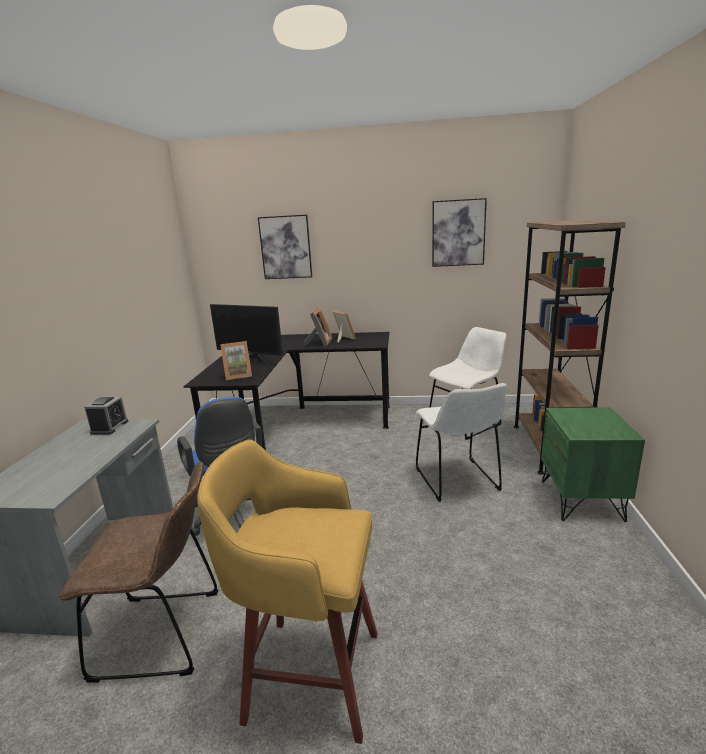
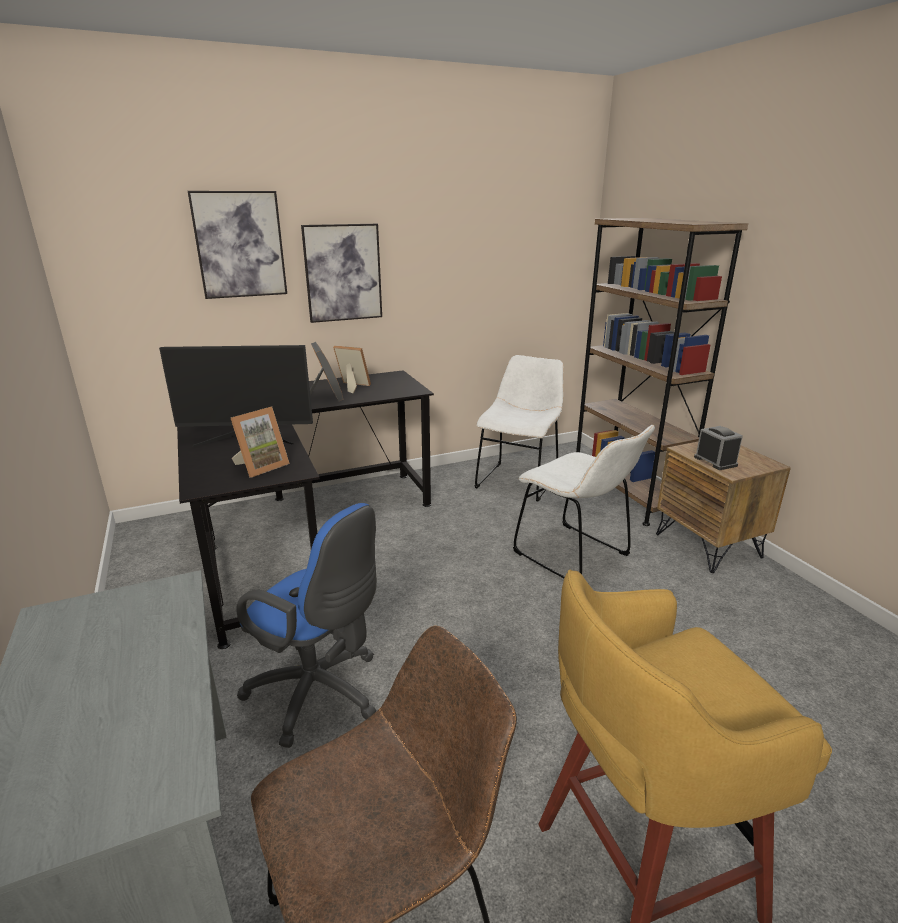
camera: 30 degrees left, 5 degrees up
alarm clock [84,397,128,435] -> alarm clock moved to [694,426,743,470]
picture [432,198,487,267] -> picture moved to [301,224,382,323]
green nightstand [541,407,645,522] -> brown nightstand [656,442,791,573]

